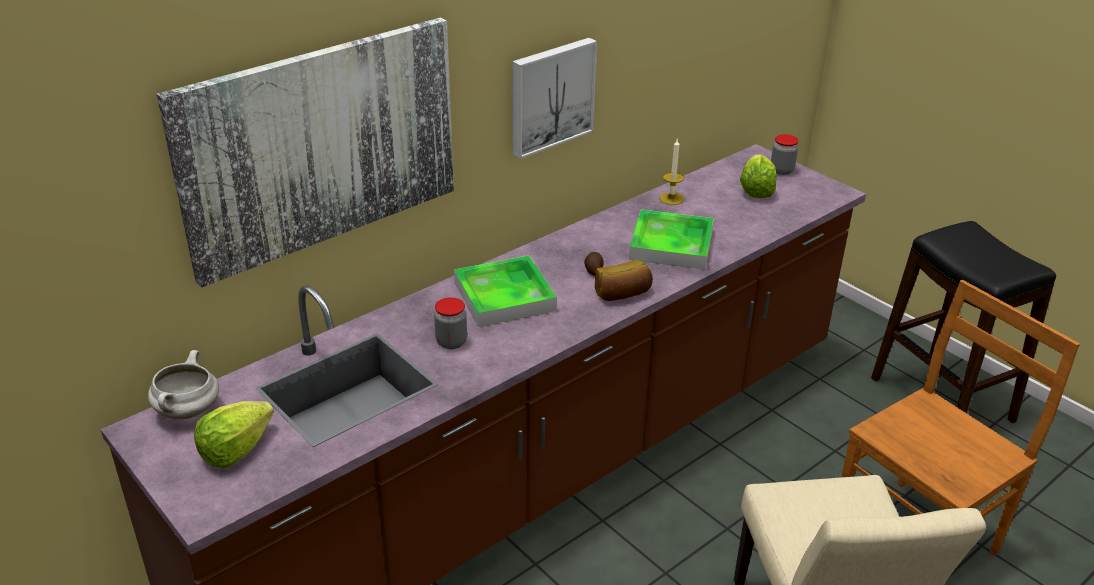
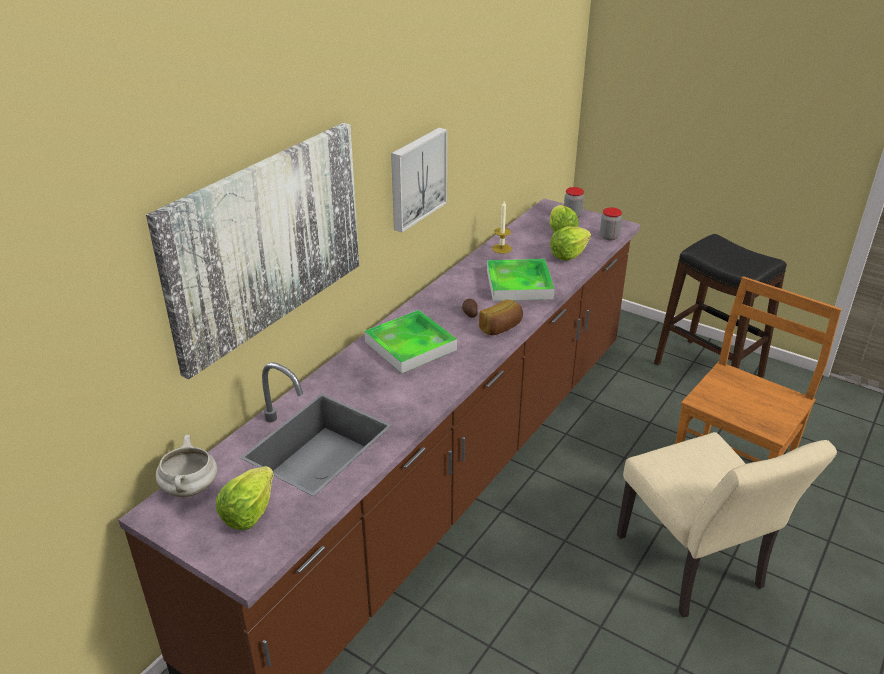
camera: 15 degrees left, 0 degrees up
jar [434,297,467,349] -> jar moved to [600,207,622,241]
none -> lettuce [550,227,591,261]

